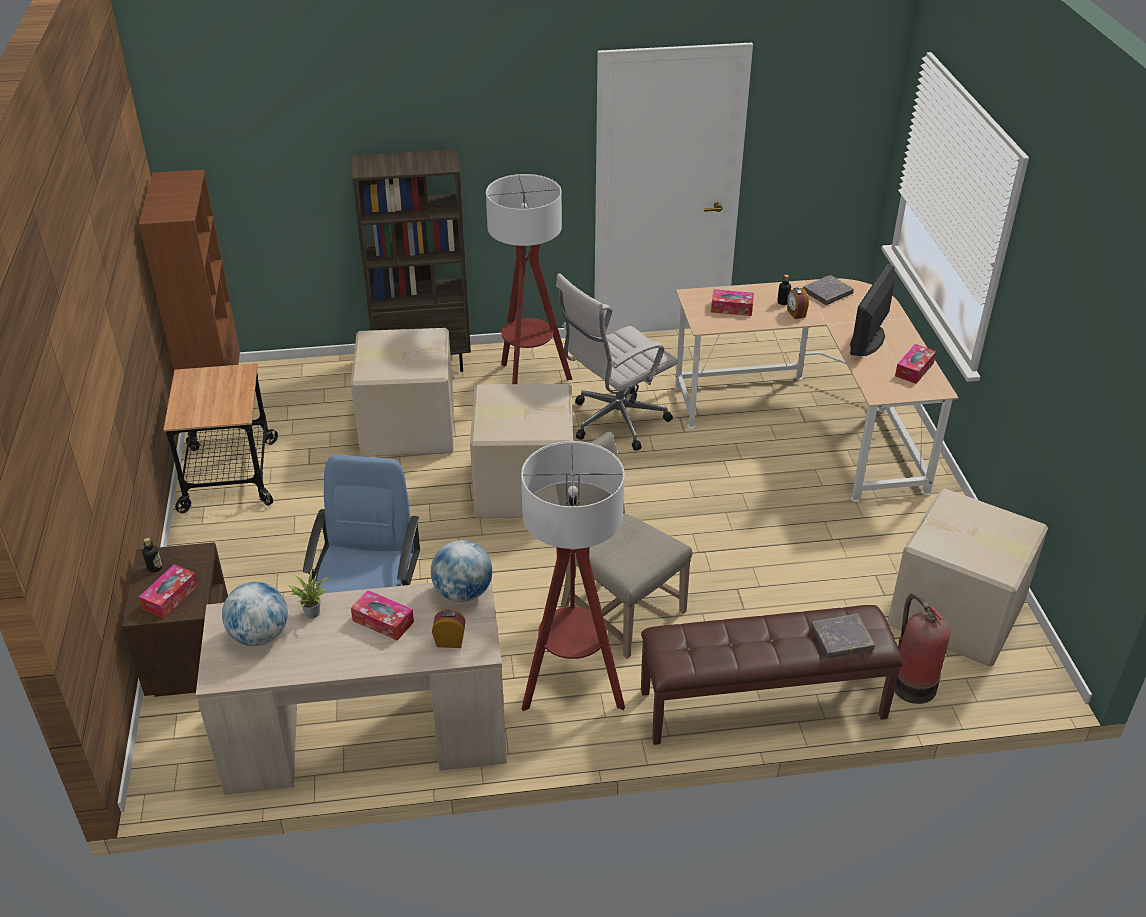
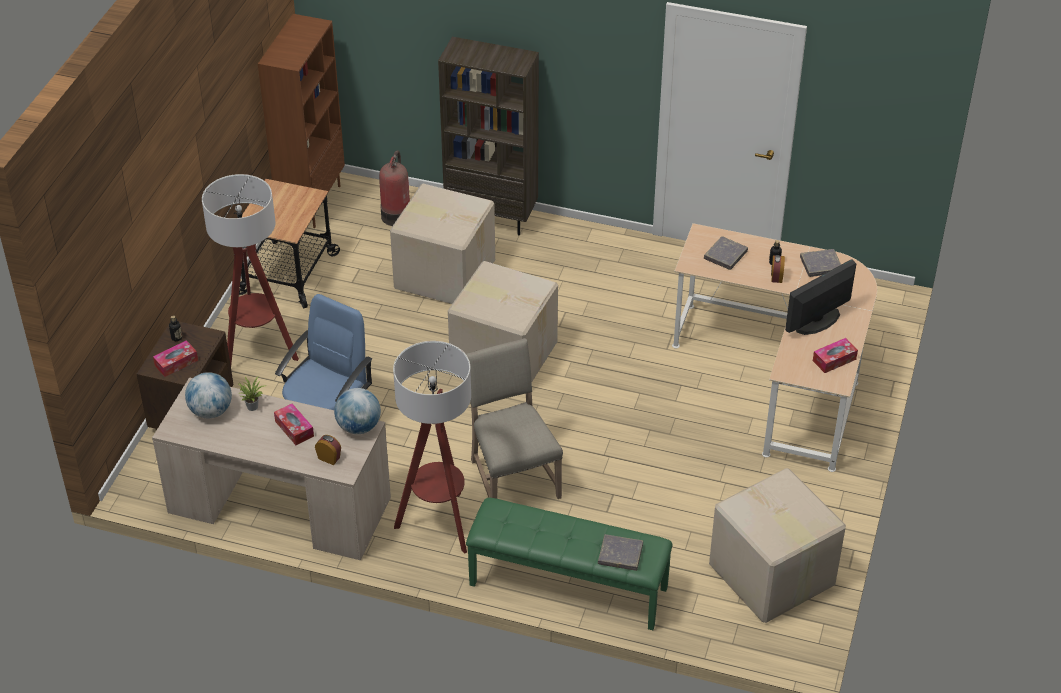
camera: 25 degrees right, 5 degrees up
floor lamp [486,174,572,384] -> floor lamp moved to [202,174,299,365]
white office chair [556,273,678,451] -> none
brown bench [641,605,903,745] -> green bench [466,498,673,630]
tissue box [711,289,754,316] -> grey book [704,236,748,270]
fire extinguisher [894,593,950,704] -> fire extinguisher moved to [379,150,410,226]

